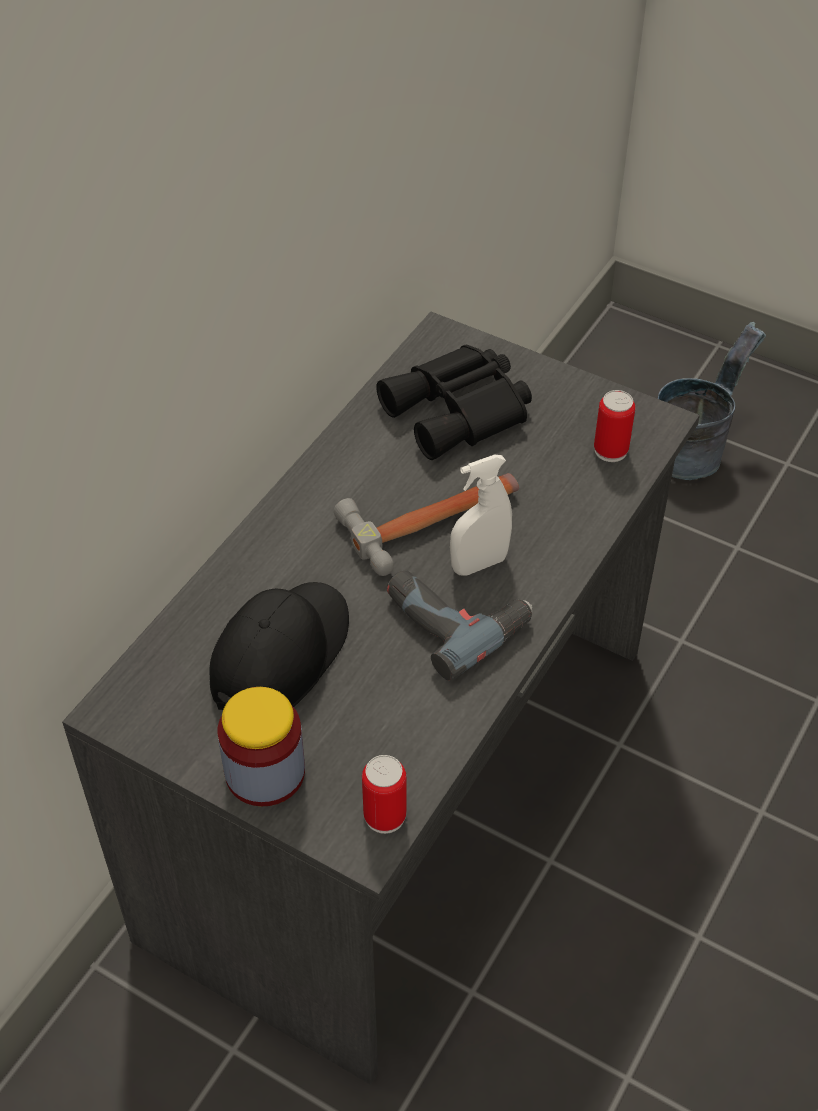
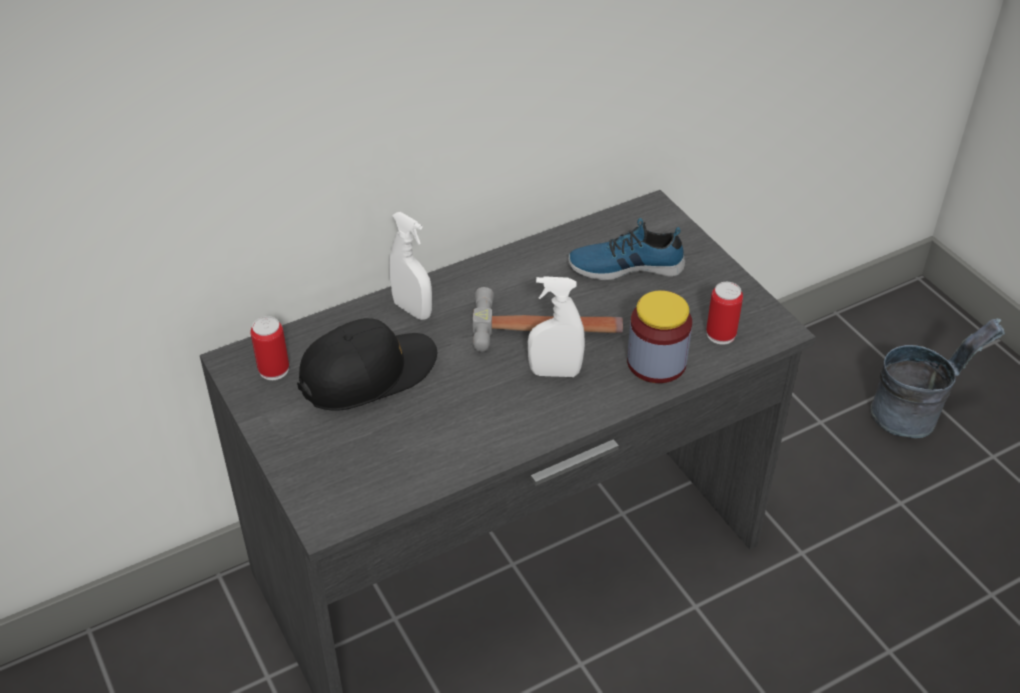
camera: 30 degrees right, 5 degrees down
jar [218,687,305,806] -> jar moved to [627,290,692,383]
can [362,755,407,834] -> can moved to [251,316,289,380]
black binoculars [376,345,532,460] -> shoe [568,218,685,280]
power drill [387,570,533,681] -> none
none -> white spray bottle [389,212,432,320]

